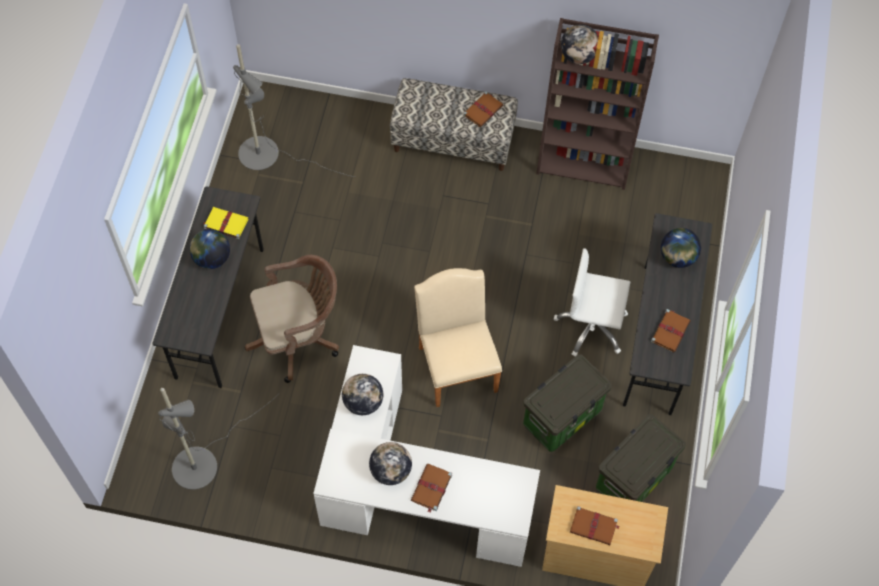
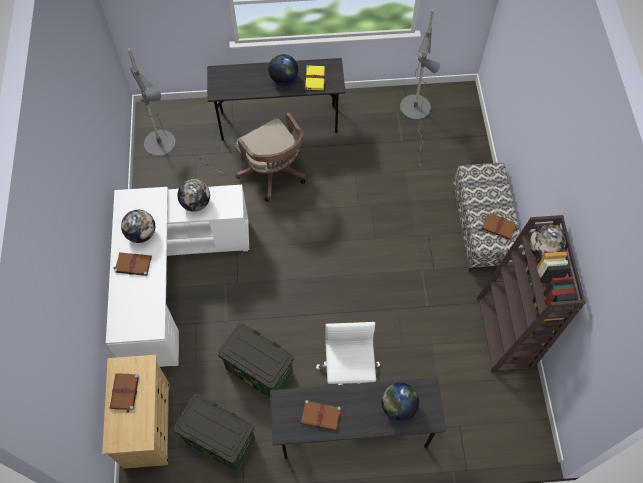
camera: 75 degrees right, 0 degrees up
beige chair [414,268,502,407] -> none

